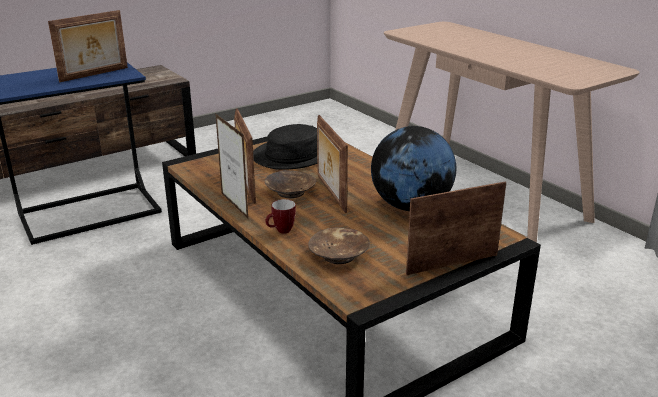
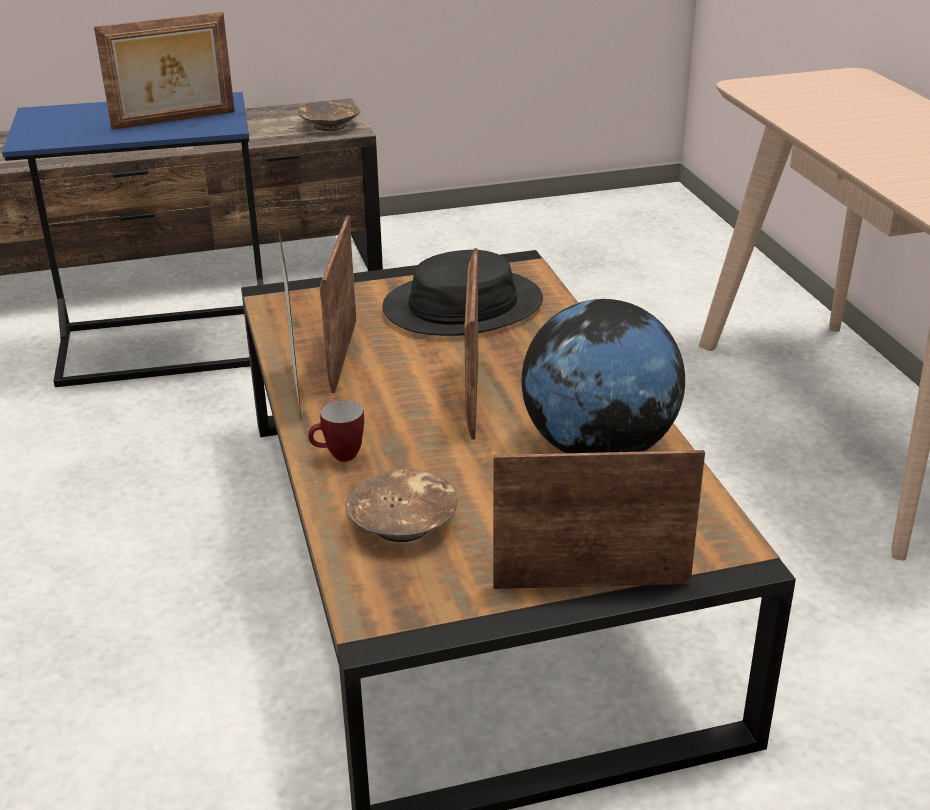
camera: 20 degrees right, 5 degrees up
brown bowl [265,170,316,198] -> brown bowl moved to [298,100,360,131]

